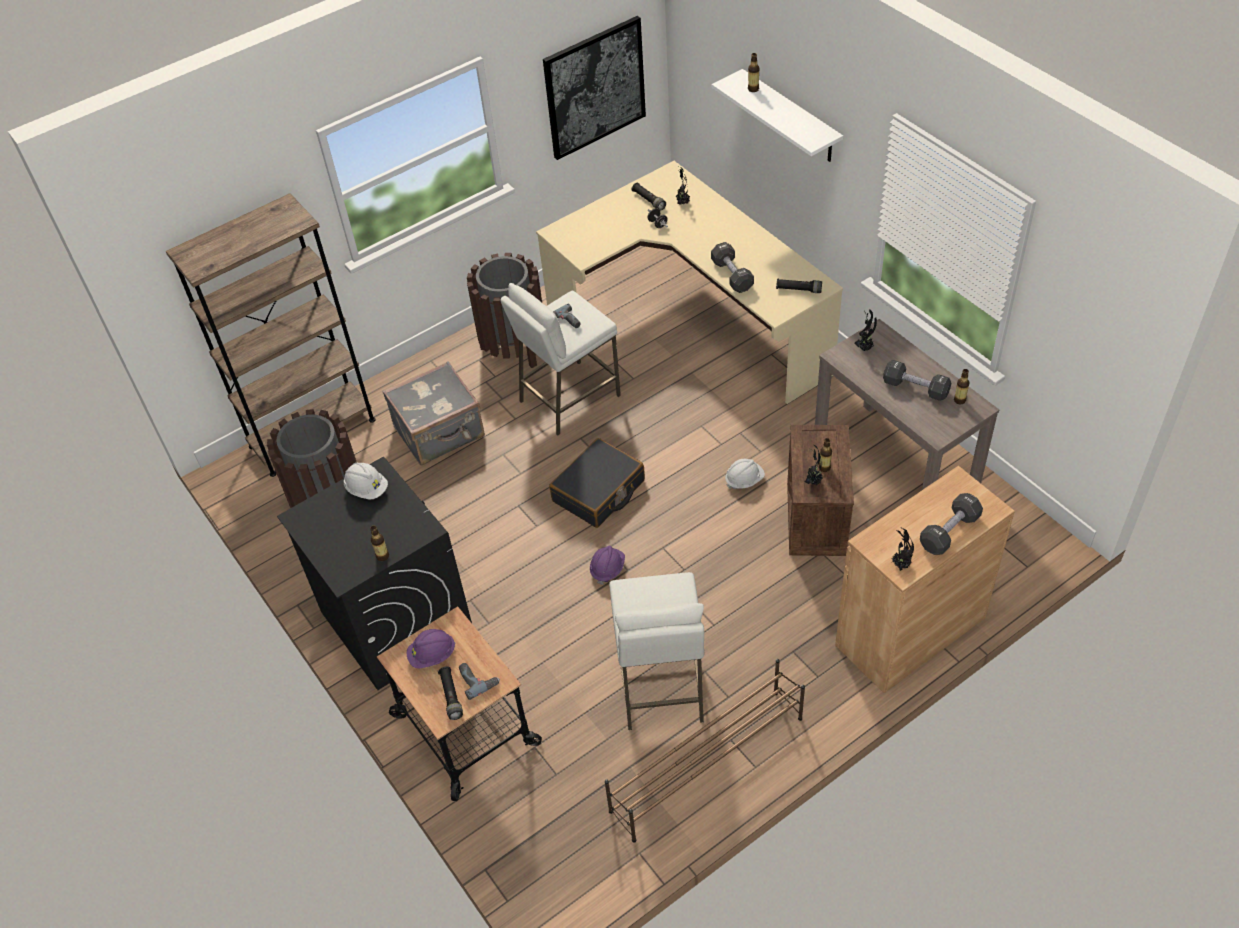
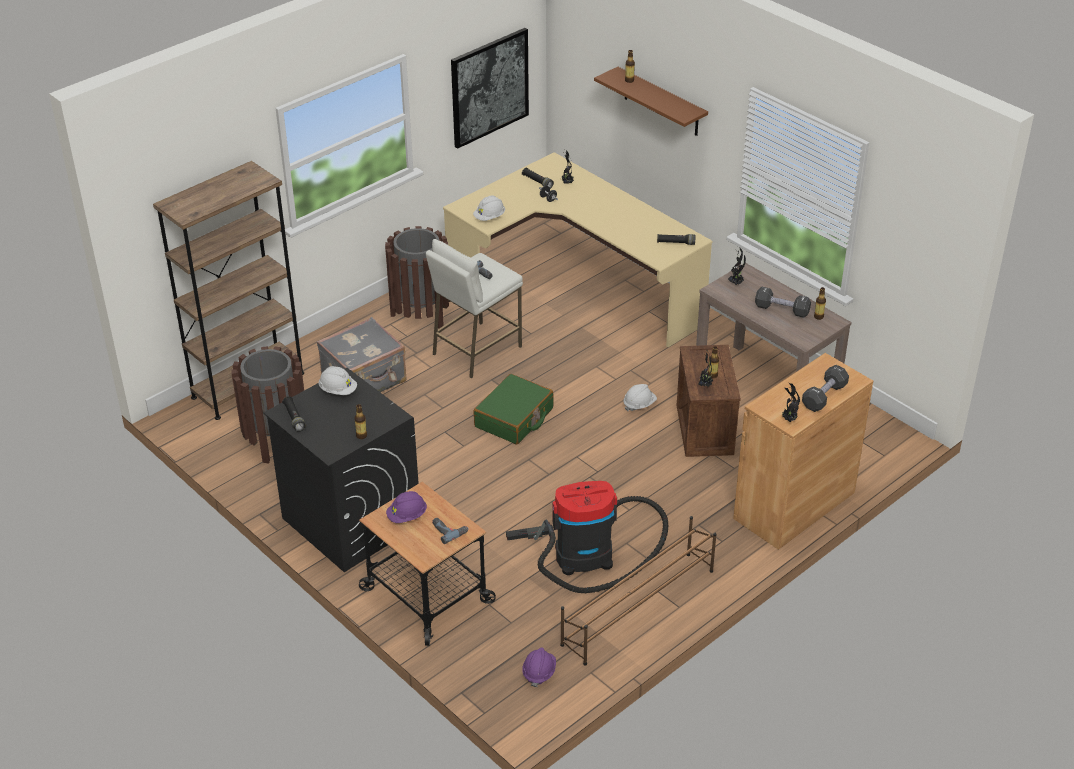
camera: 10 degrees left, 10 degrees down
black flashlight [438,666,463,720] -> black flashlight moved to [282,396,306,432]
black suitcase [549,438,645,528] -> green suitcase [473,374,554,444]
purple hard hat [590,546,625,585] -> purple hard hat moved to [522,648,556,687]
white stool [609,572,704,730] -> vacuum cleaner [506,481,668,593]
black dumbbell [711,242,754,293] -> none
white shelf [712,69,843,162] -> brown shelf [594,67,708,136]
none -> white hard hat [473,196,505,221]

